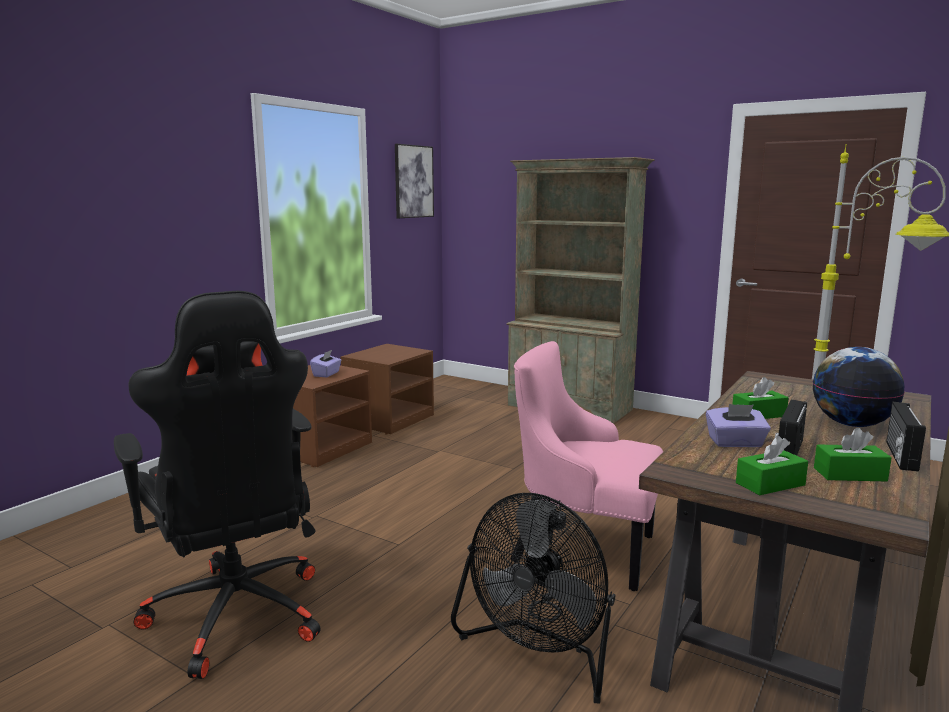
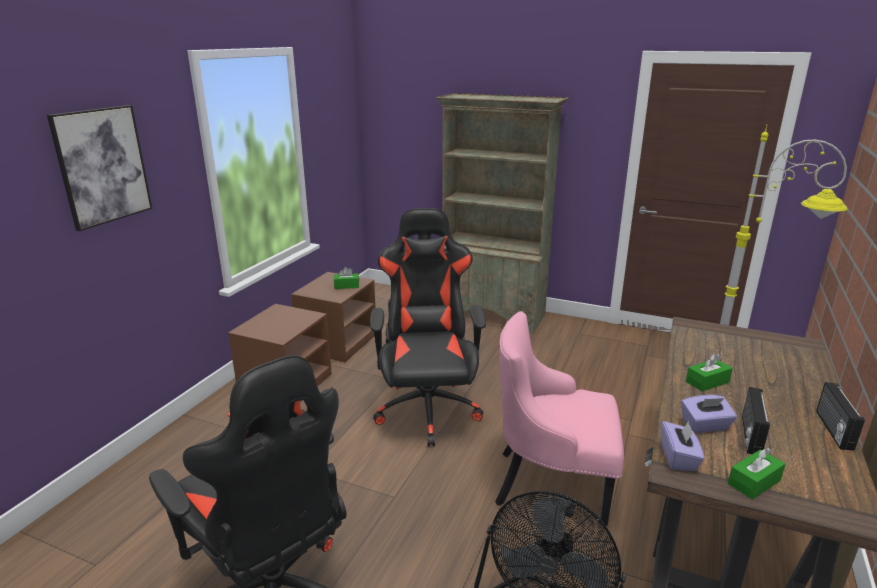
camera: 10 degrees left, 10 degrees up
purple tissue box [310,350,341,377] -> purple tissue box moved to [661,421,705,471]
picture [395,144,434,218] -> picture moved to [47,105,152,231]
globe [813,347,905,427] -> none
green tissue box [814,428,892,481] -> green tissue box moved to [334,267,359,289]
none -> black office chair [370,208,486,447]

